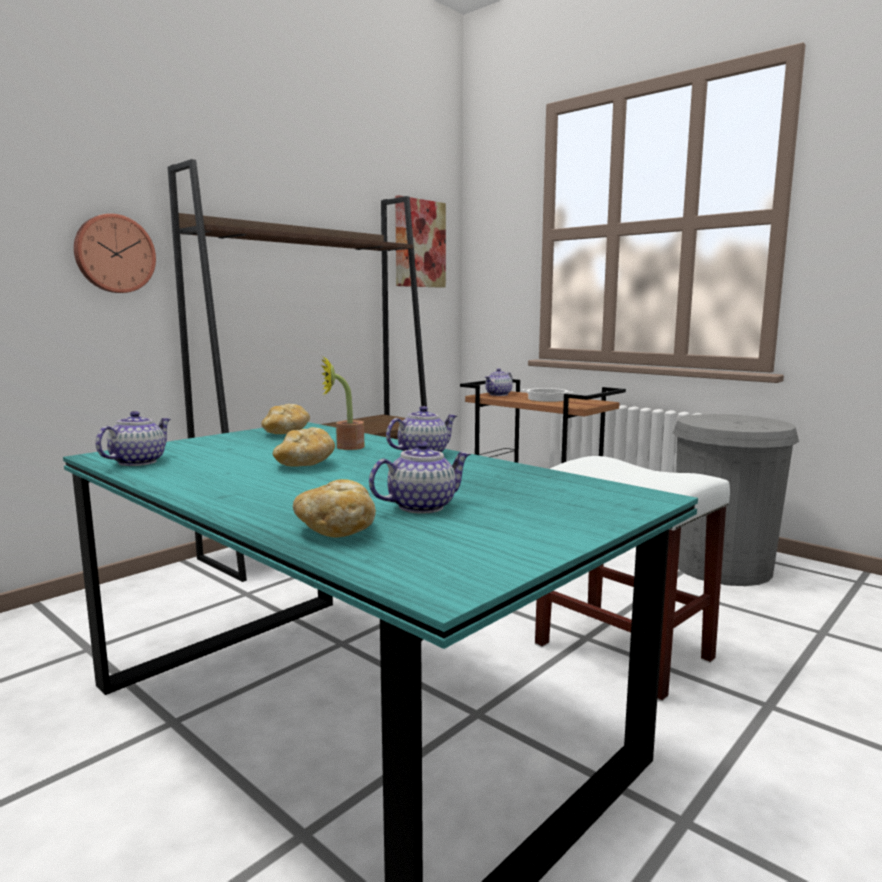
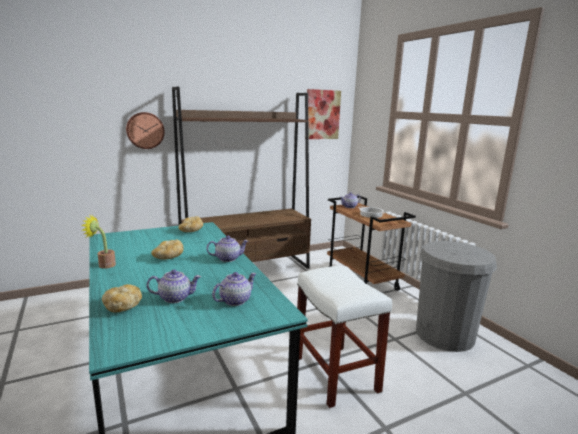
camera: 20 degrees right, 5 degrees up
teapot [96,411,171,466] -> teapot moved to [212,272,256,306]
potted plant [321,356,364,450] -> potted plant moved to [82,215,116,269]

